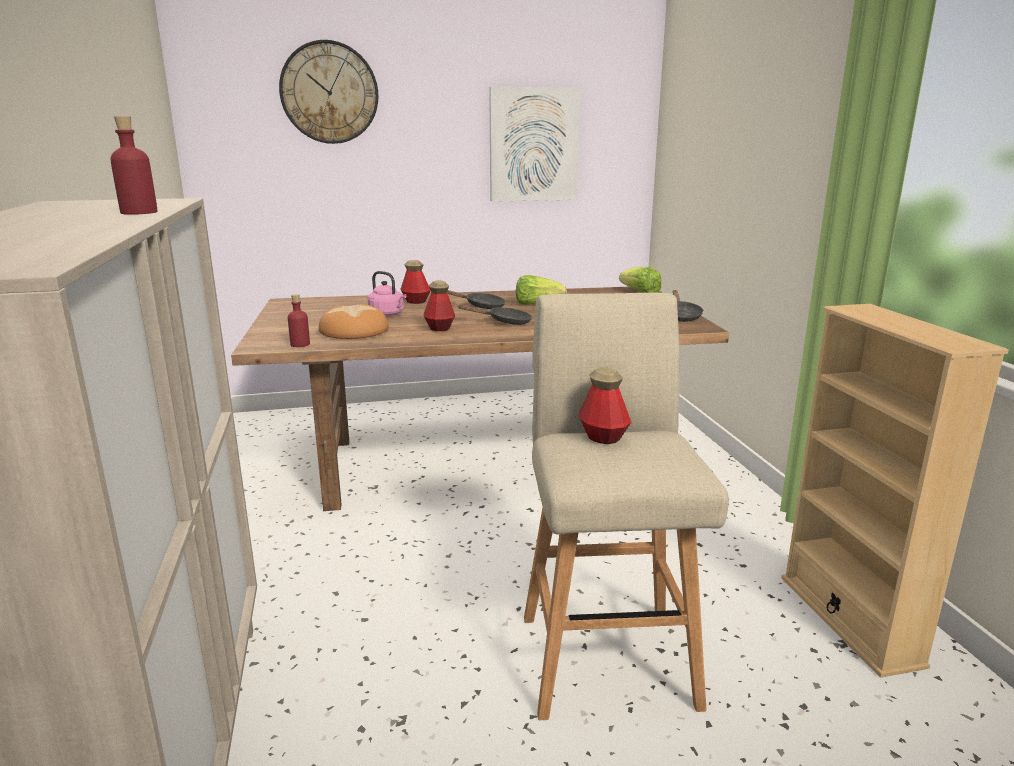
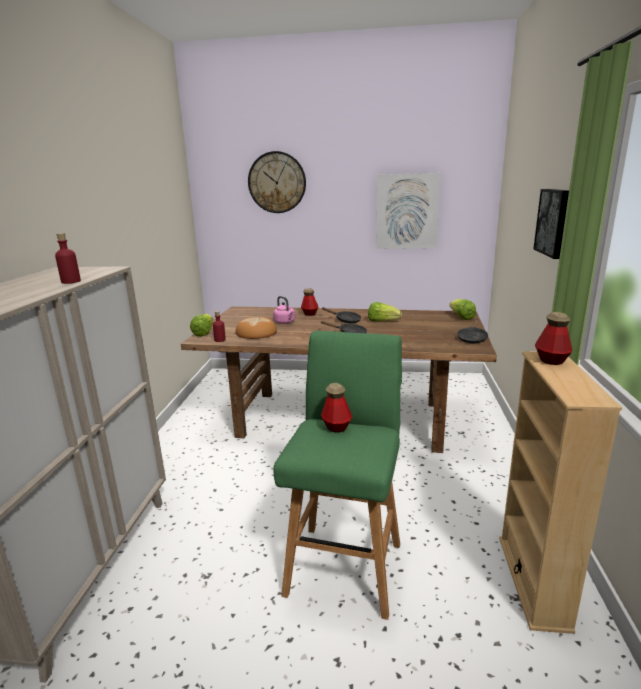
camera: 20 degrees right, 0 degrees up
bottle [423,281,455,331] -> bottle moved to [535,312,572,365]
beige stool [524,293,729,720] -> green stool [273,331,402,620]
none -> lettuce [190,314,213,337]
none -> picture [533,189,569,259]

